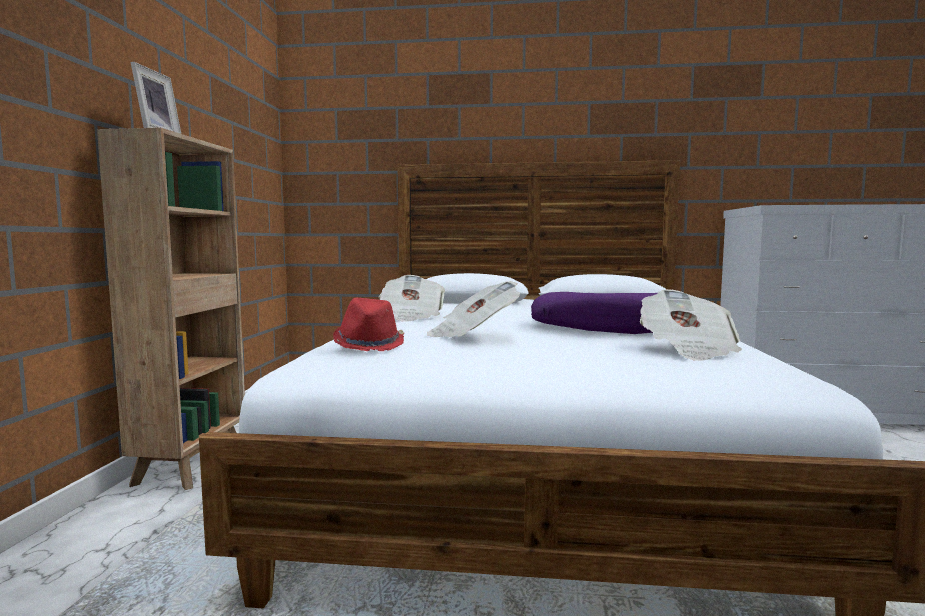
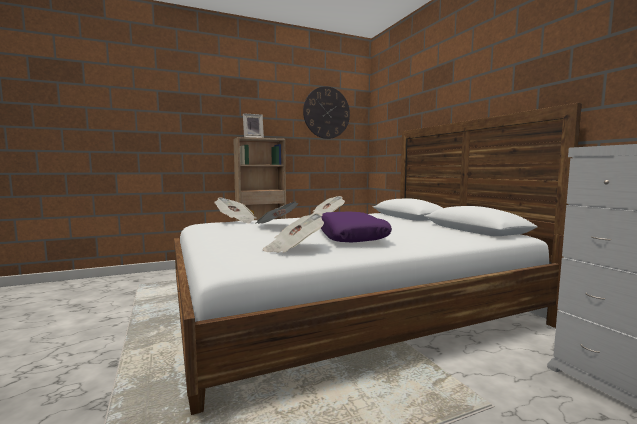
camera: 60 degrees right, 0 degrees up
red hat [333,298,404,351] -> newspaper [215,198,256,223]
none -> wall clock [303,86,350,139]

